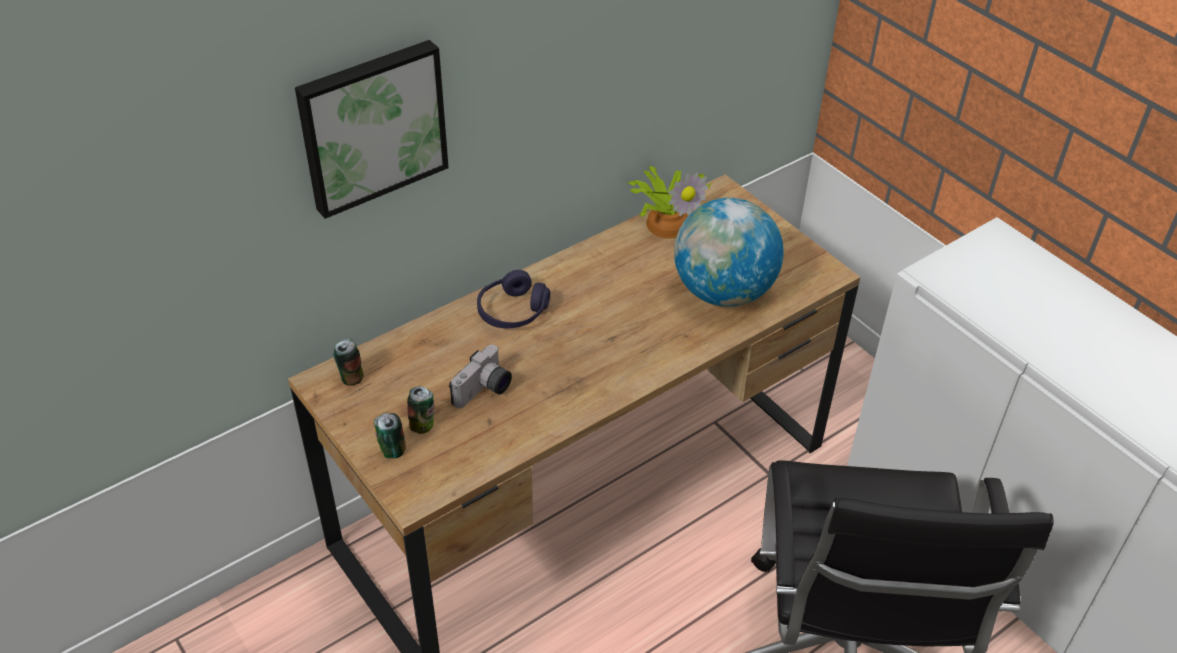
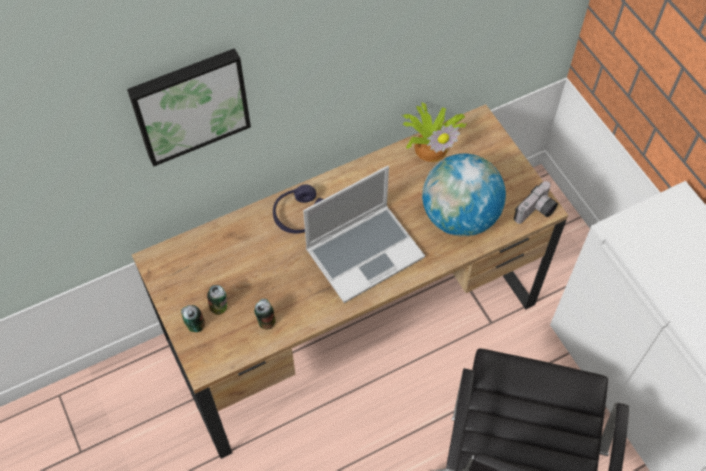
camera: 10 degrees right, 15 degrees up
can [333,338,364,385] -> can moved to [254,299,275,329]
camera [449,345,512,408] -> camera moved to [514,181,558,224]
none -> laptop [303,166,425,303]

